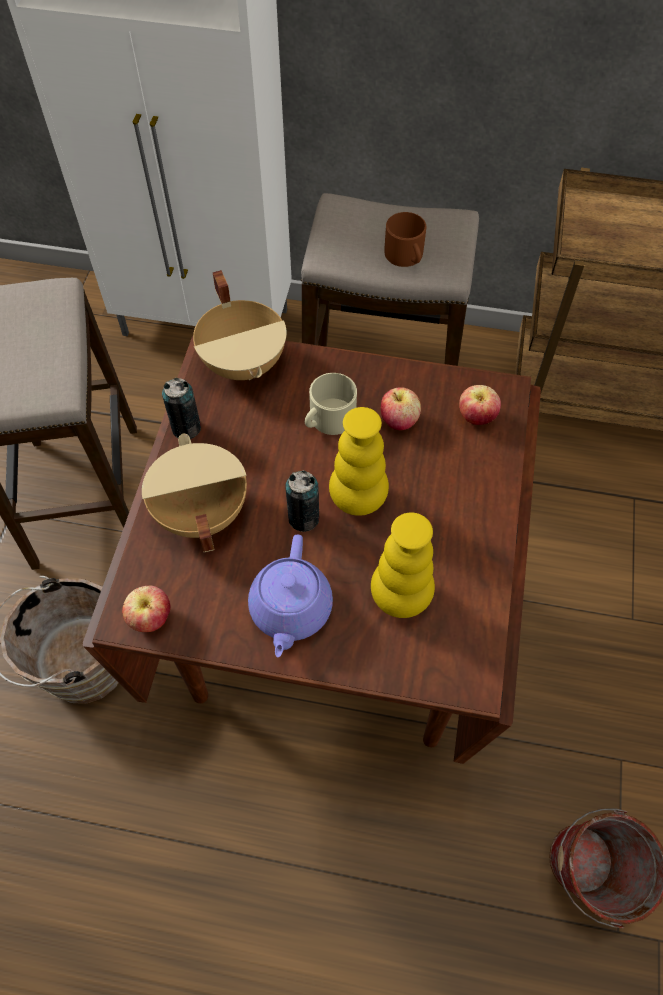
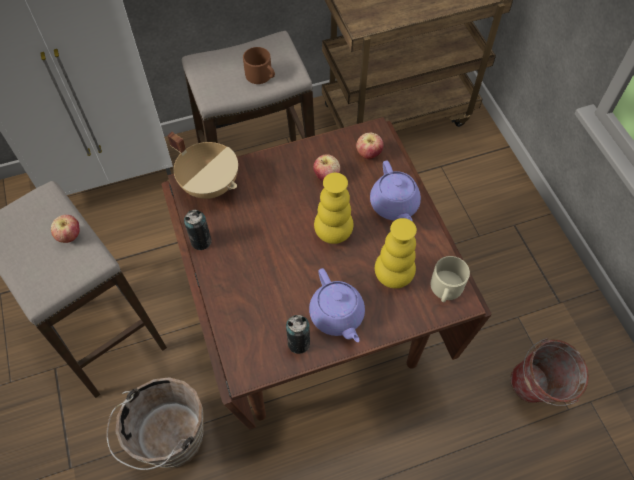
camera: 30 degrees left, 0 degrees up
apple [122,586,171,632] -> apple moved to [51,215,79,243]
beige cooking pot [142,434,247,552] -> none
can [285,470,319,532] -> can moved to [286,315,310,354]
beige mug [305,373,357,435] -> beige mug moved to [430,256,470,302]
none -> purple teapot [370,161,421,221]

